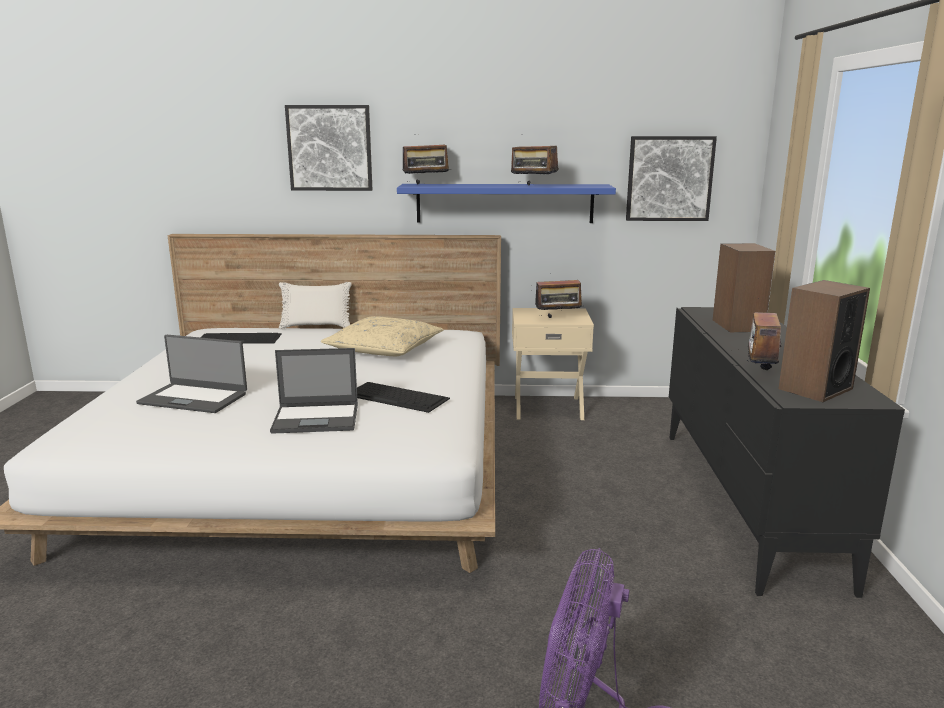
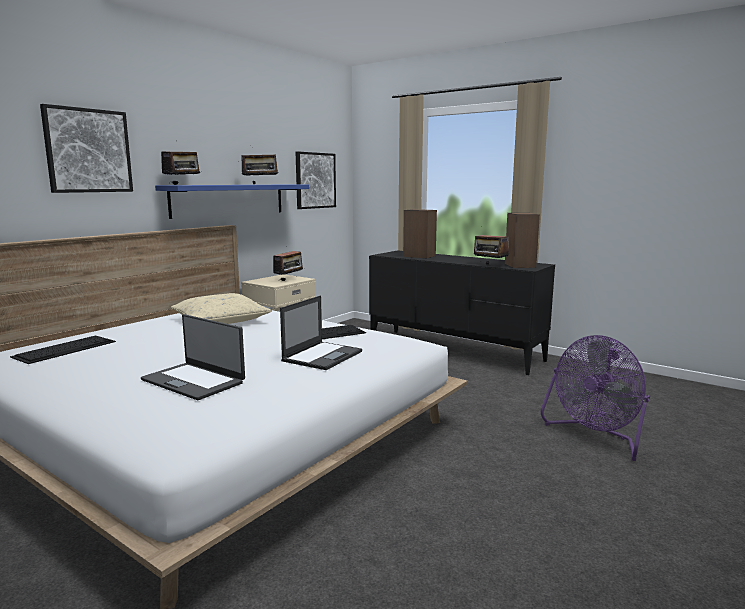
camera: 55 degrees left, 5 degrees down
laptop [136,335,247,413] -> laptop turned 75 degrees clockwise [141,314,245,400]
white pillow [279,282,352,329] -> none

